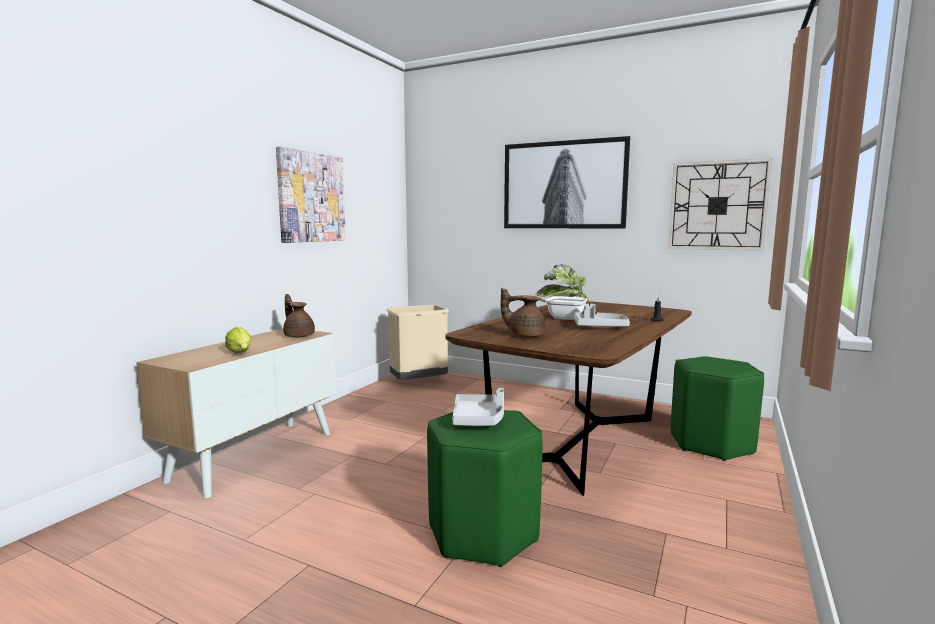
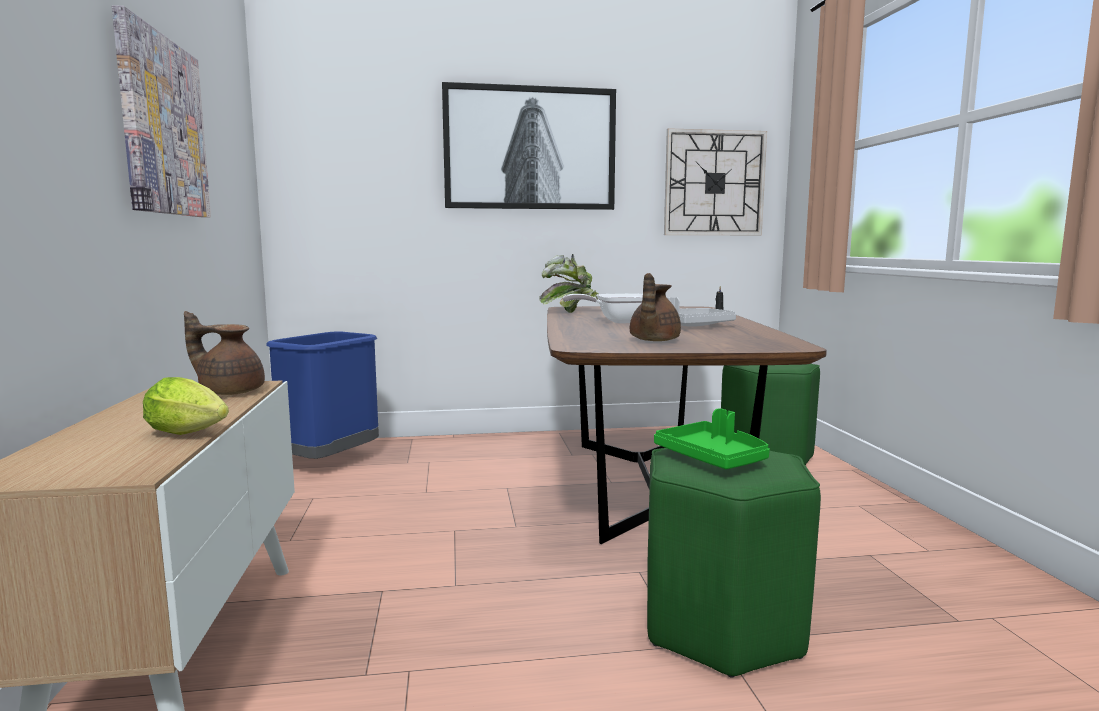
camera: 35 degrees left, 0 degrees up
beige trash can [387,305,449,380] -> blue trash can [266,331,379,459]
grey tray [452,388,504,426] -> green tray [654,408,770,469]
brown teapot [501,287,545,337] -> brown teapot turned 45 degrees counterclockwise [630,273,681,341]

